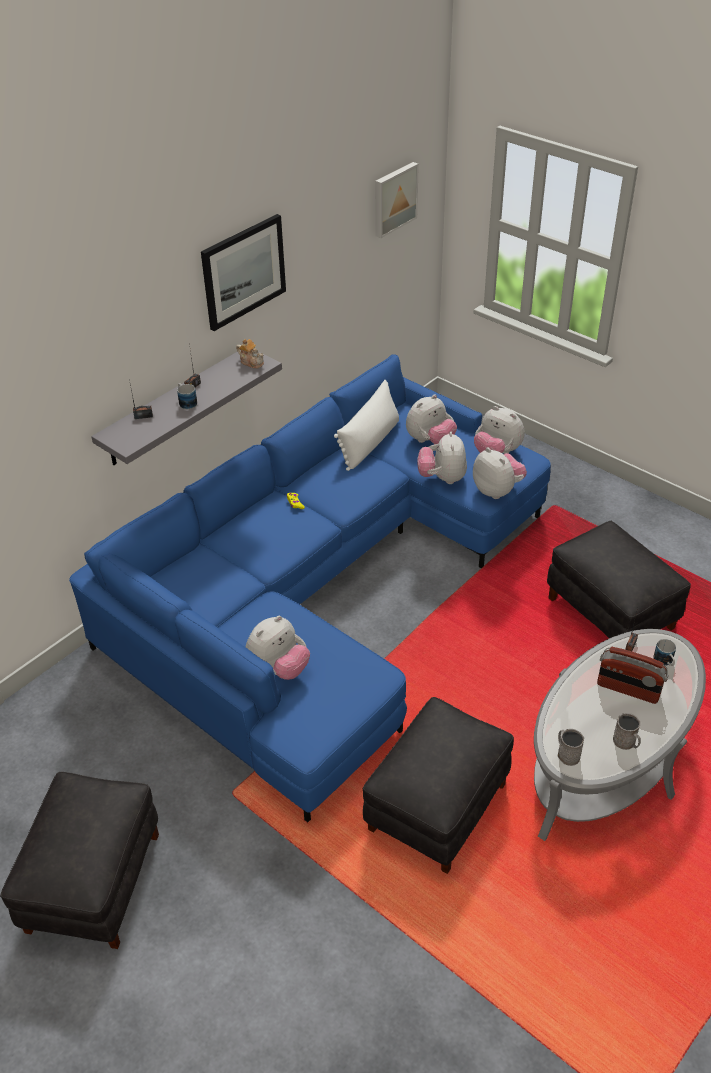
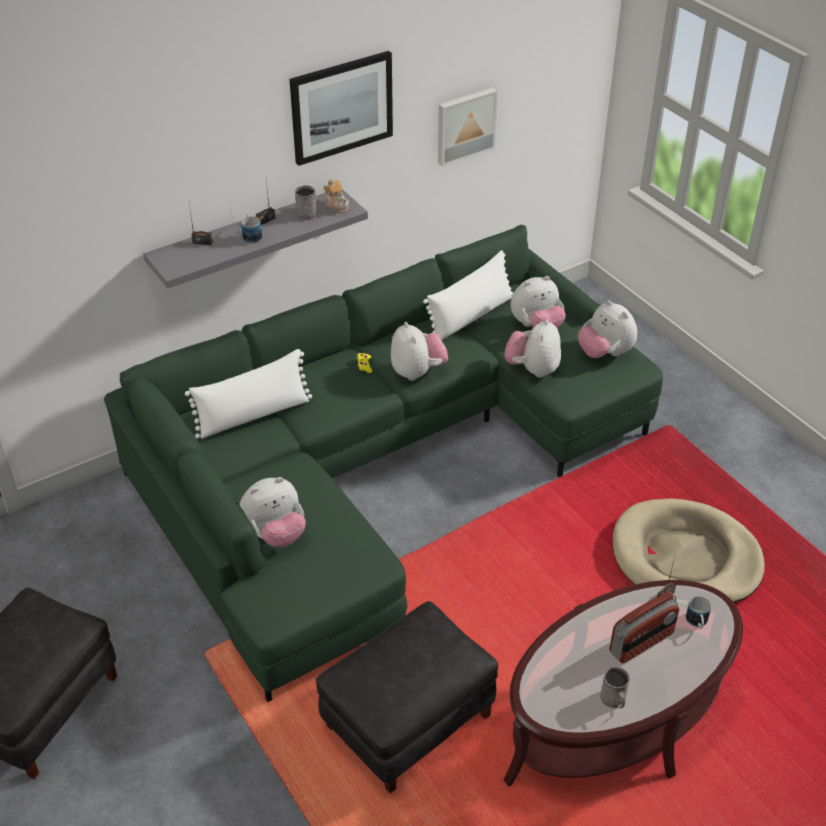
camera: 15 degrees right, 0 degrees up
blue sofa [69,355,551,822] -> green sofa [104,225,663,702]
picture [375,162,419,238] -> picture moved to [438,88,498,166]
plush toy [473,447,527,499] -> plush toy moved to [391,322,448,381]
grey coffee table [534,629,706,841] -> brown coffee table [503,580,743,787]
black ottoman [547,521,691,638] -> beige dog bed [613,498,765,603]
grey mug [558,729,584,766] -> grey mug moved to [295,185,317,221]
radio [597,647,668,704] -> radio turned 75 degrees counterclockwise [610,592,679,664]
none -> white pillow [185,349,312,439]

